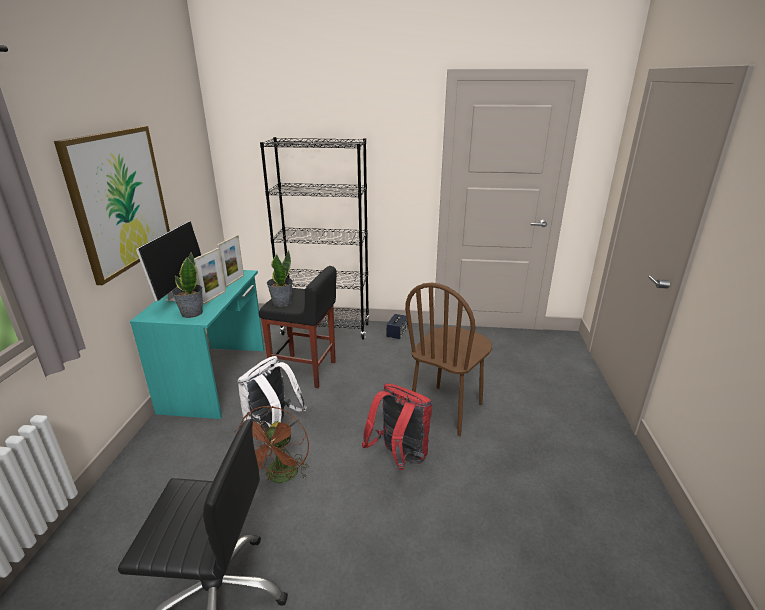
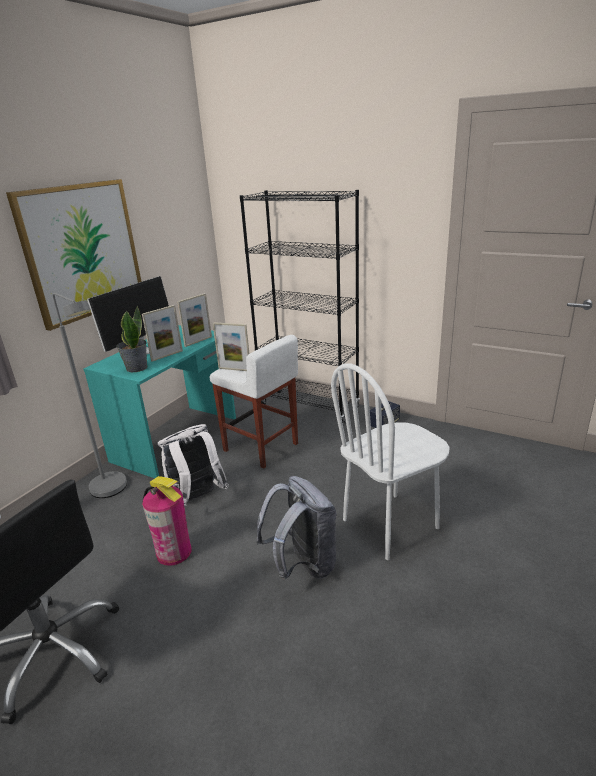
camera: 25 degrees right, 0 degrees up
brown fan [234,406,309,483] -> fire extinguisher [142,476,192,566]
black stool [259,266,336,388] -> white stool [210,335,298,469]
potted plant [267,250,293,307] -> picture frame [213,322,249,371]
red backpack [362,383,432,470] -> grey backpack [256,476,337,580]
brown chair [405,283,492,436] -> white chair [331,364,450,560]
none -> grey floor lamp [52,293,127,498]

